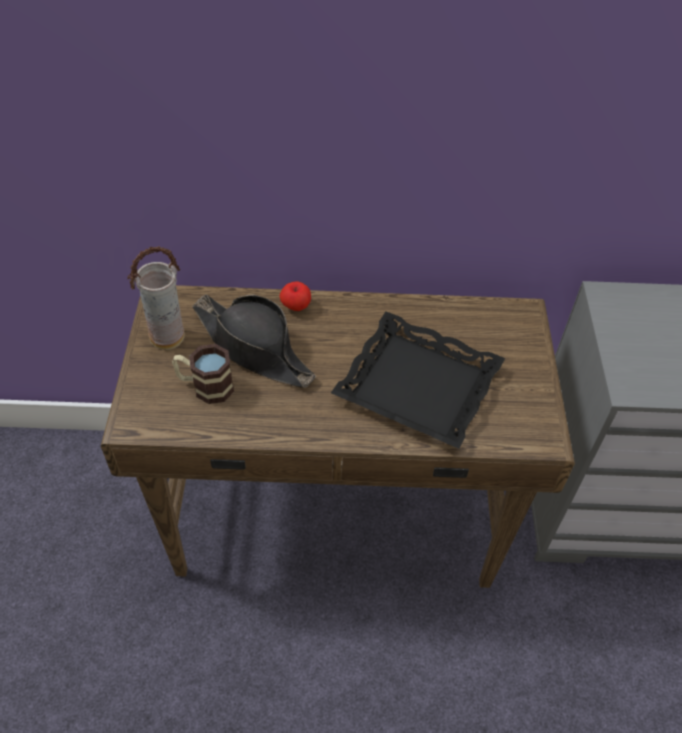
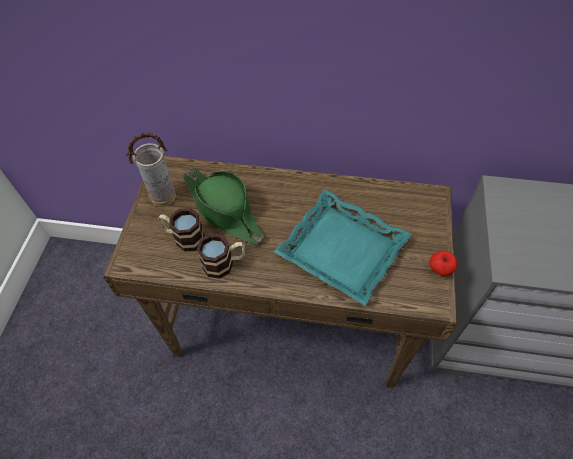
camera: 10 degrees right, 5 degrees up
black hat [192,294,316,388] -> green hat [183,167,265,245]
apple [280,281,311,311] -> apple moved to [429,250,458,276]
black tray [331,311,505,449] -> turquoise tray [274,189,412,306]
none -> mug [197,234,245,279]

